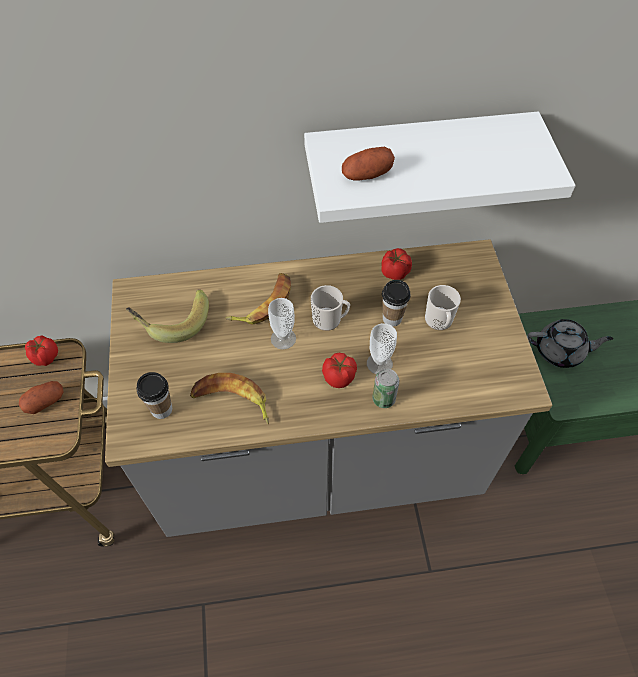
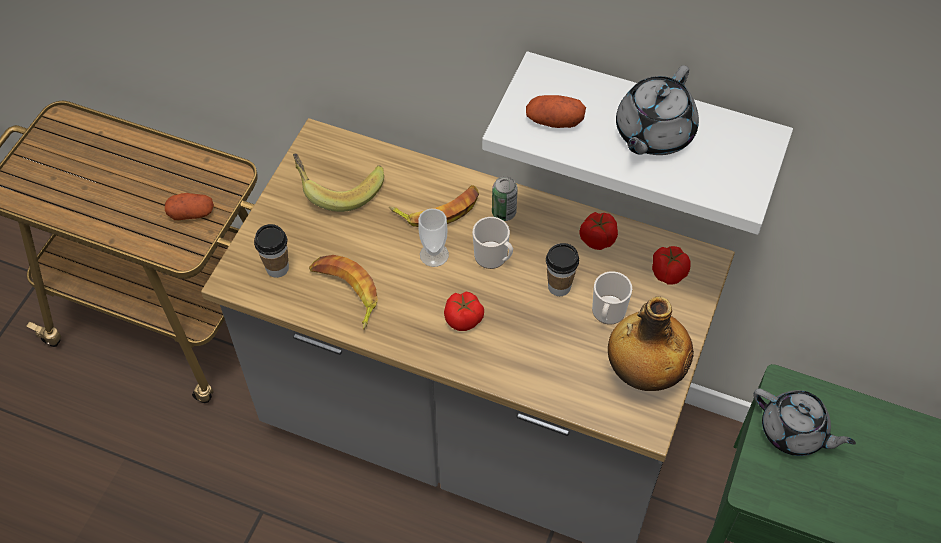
camera: 30 degrees right, 0 degrees up
tomato [25,336,58,366] -> tomato moved to [652,246,690,285]
cup [367,323,397,375] -> none
can [372,369,399,408] -> can moved to [492,176,518,221]
none -> bottle [608,296,694,391]
none -> grey teapot [616,65,699,155]

